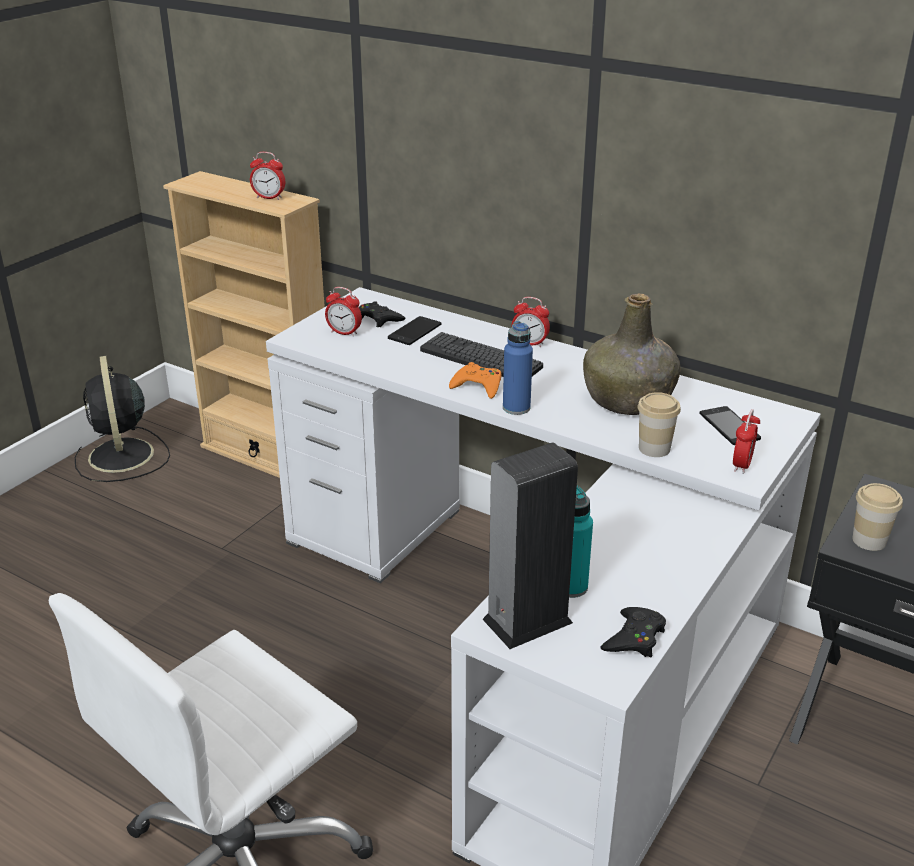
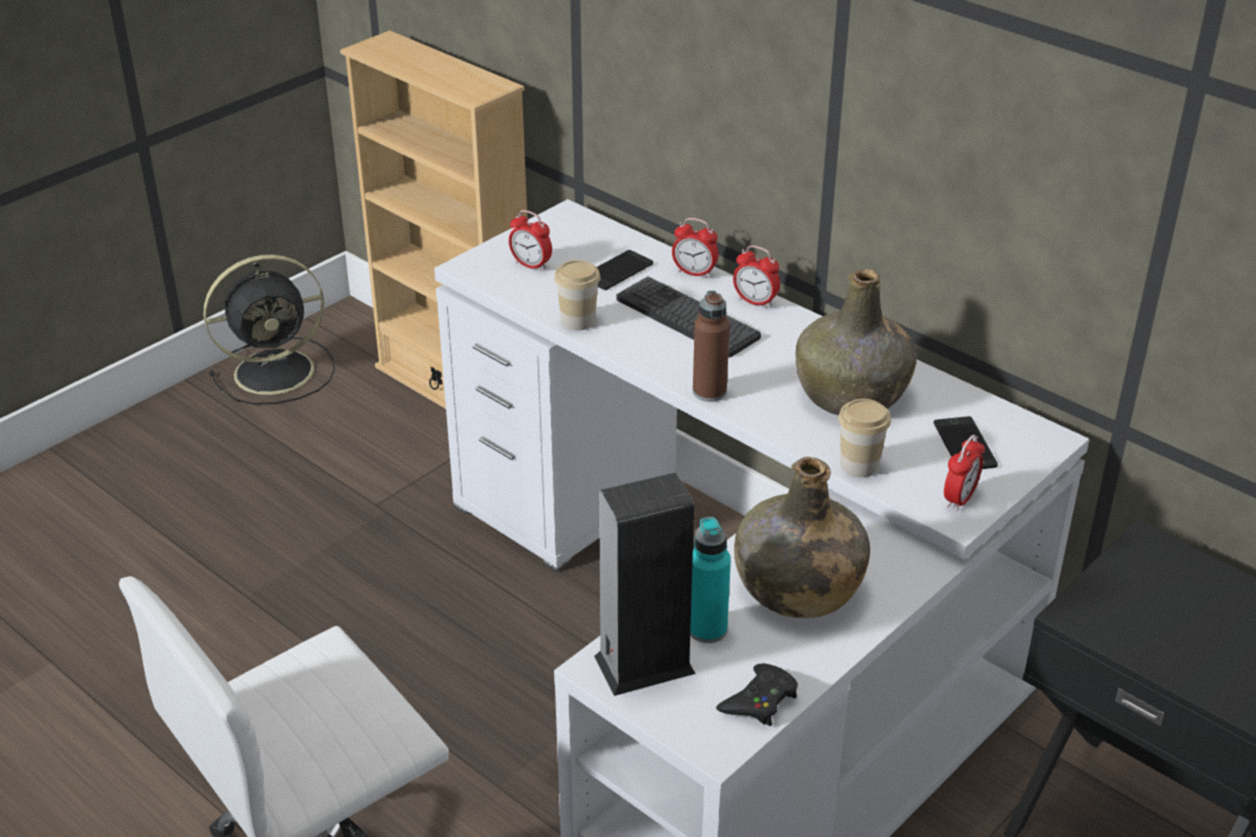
camera: 10 degrees right, 5 degrees up
black fan [75,356,170,482] -> black fan turned 105 degrees counterclockwise [203,255,335,405]
alarm clock [250,152,285,200] -> alarm clock moved to [672,218,719,278]
black game controller [359,301,405,327] -> none
orange game controller [449,362,502,399] -> none
blue bottle [503,321,533,415] -> brown bottle [693,290,730,402]
cup [852,483,903,551] -> cup moved to [554,260,600,330]
none -> green bottle [734,457,870,618]

